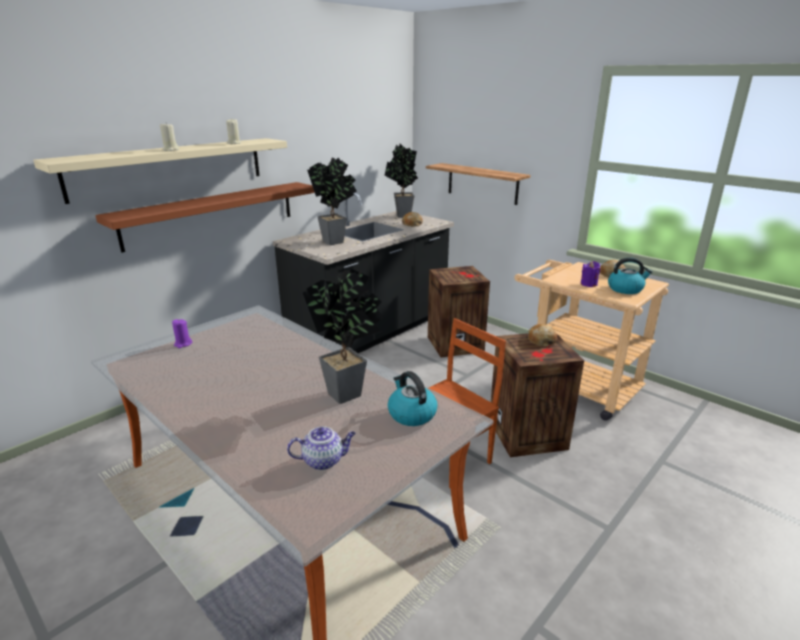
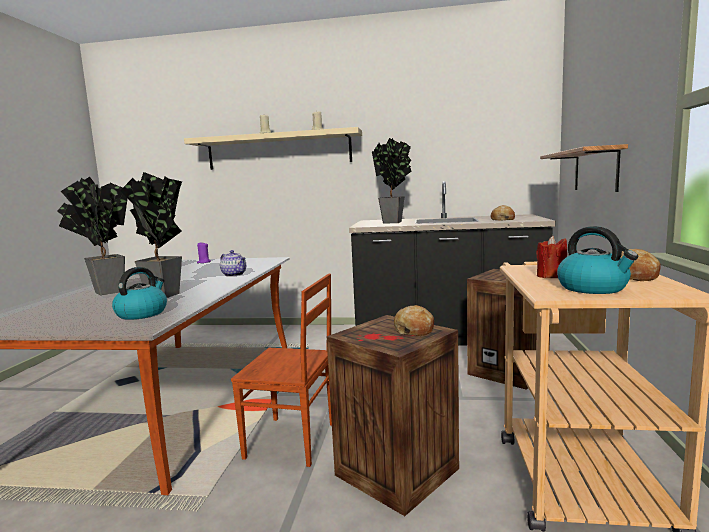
camera: 55 degrees right, 15 degrees down
brown shelf [95,182,315,252] -> none
teapot [287,427,356,470] -> teapot moved to [220,250,246,277]
potted plant [384,144,418,218] -> potted plant moved to [57,177,128,295]
purple candle [581,261,600,287] -> red candle [536,236,567,278]

